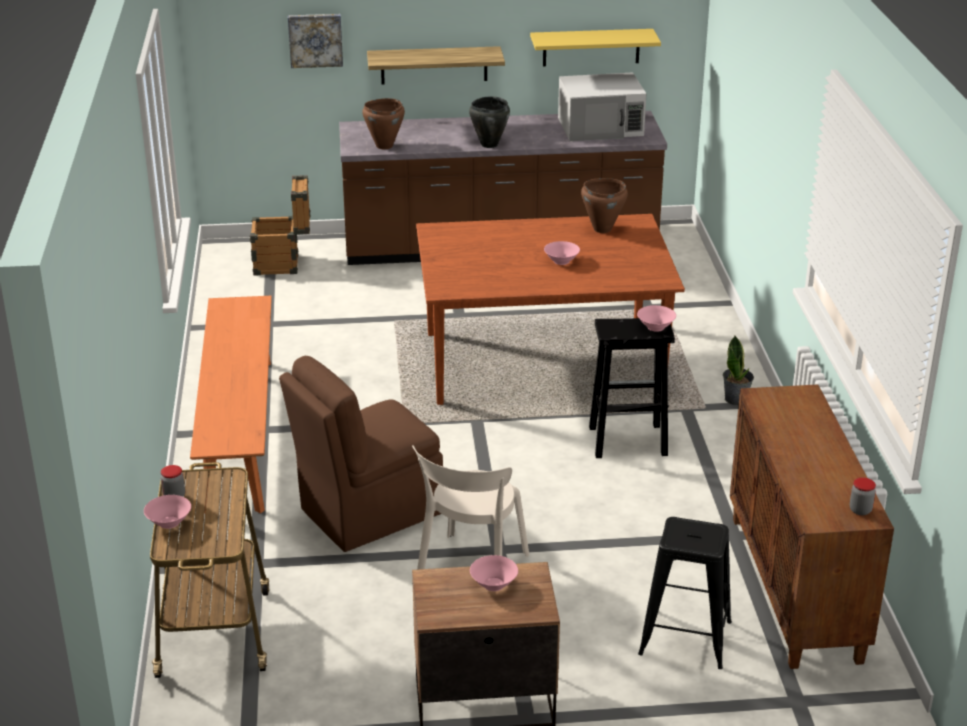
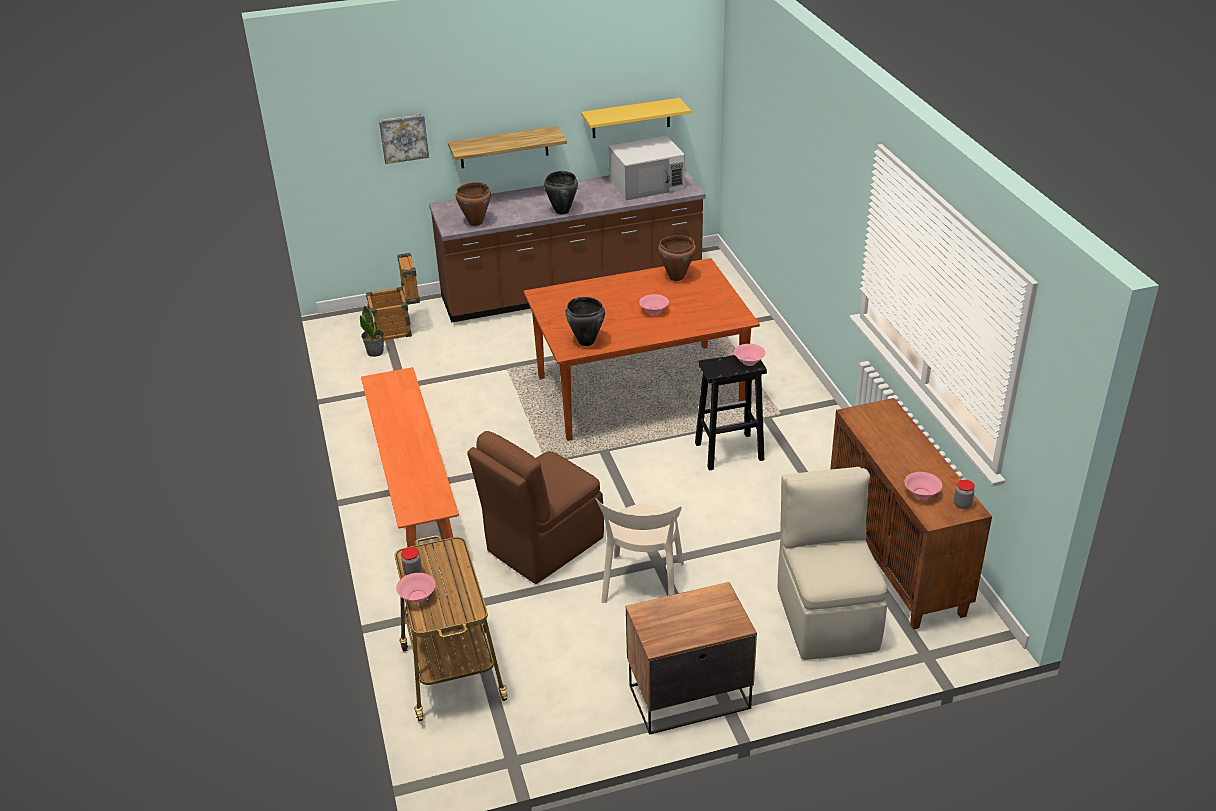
camera: 10 degrees left, 5 degrees up
pink bowl [470,555,518,591] -> pink bowl moved to [905,472,942,499]
black stool [638,517,732,669] -> beige chair [778,467,887,660]
potted plant [723,336,754,405] -> potted plant moved to [360,305,384,357]
none -> black cooking pot [565,297,605,346]

